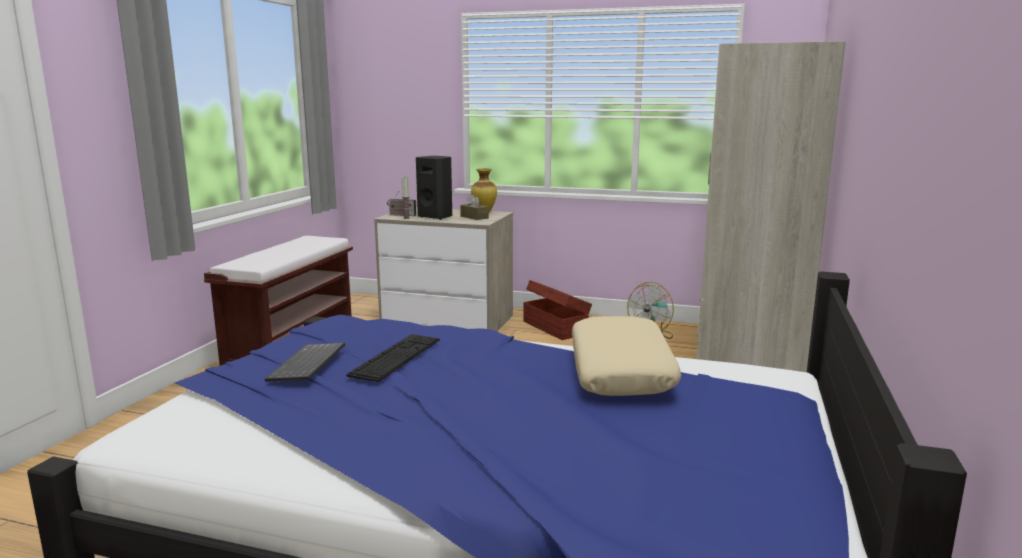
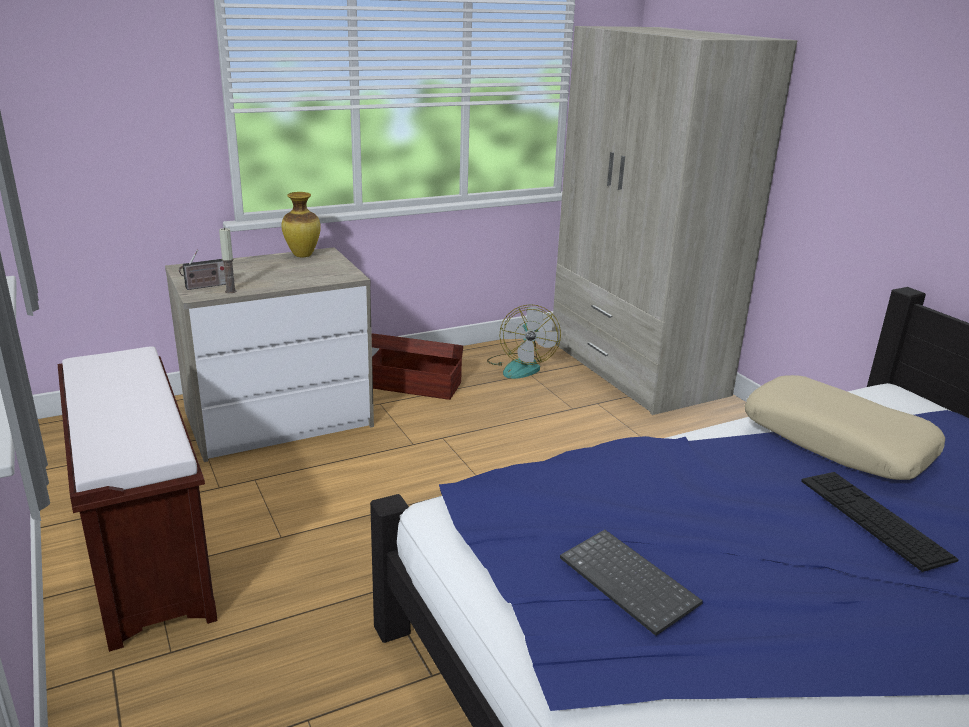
camera: 45 degrees left, 10 degrees up
keyboard [346,334,440,382] -> keyboard moved to [801,472,959,572]
black speaker [416,156,452,220] -> none
brown tissue box [460,194,489,220] -> none

